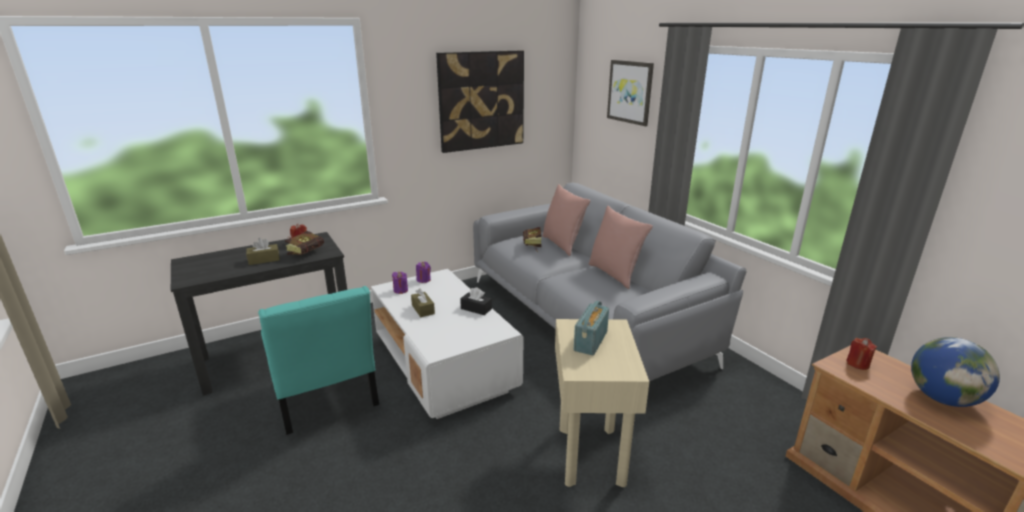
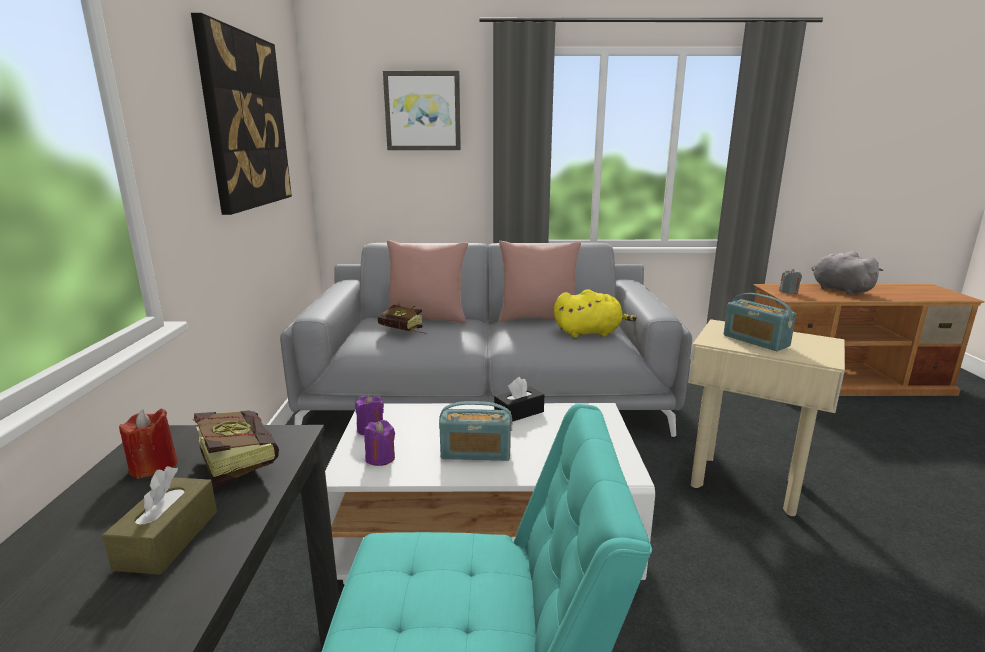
camera: 60 degrees left, 5 degrees down
brown tissue box [411,288,435,317] -> radio [439,401,512,461]
red candle [846,338,877,370] -> grey candle [779,269,802,294]
globe [911,337,1000,407] -> grey plush toy [811,251,884,294]
none -> yellow plush toy [554,289,637,338]

